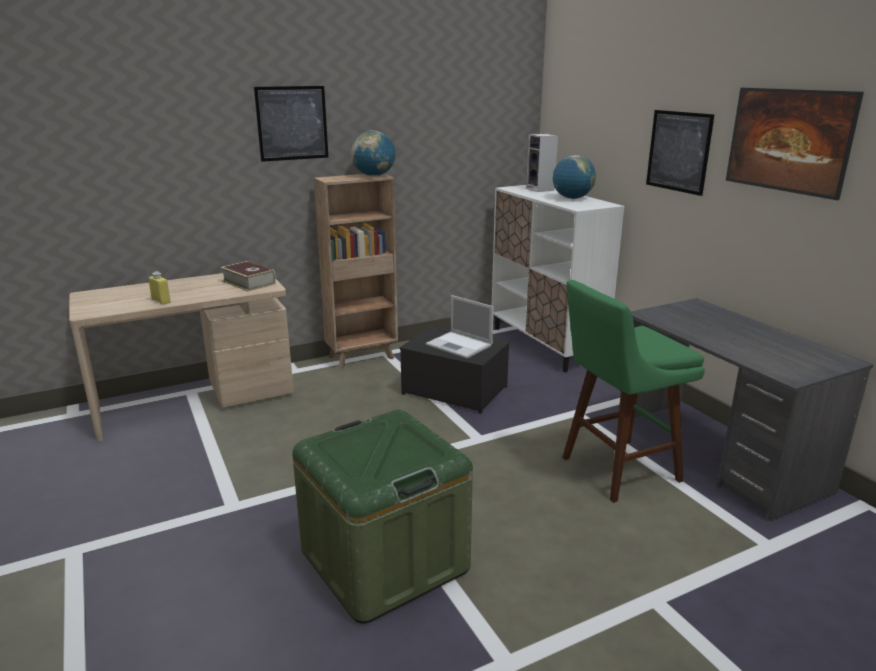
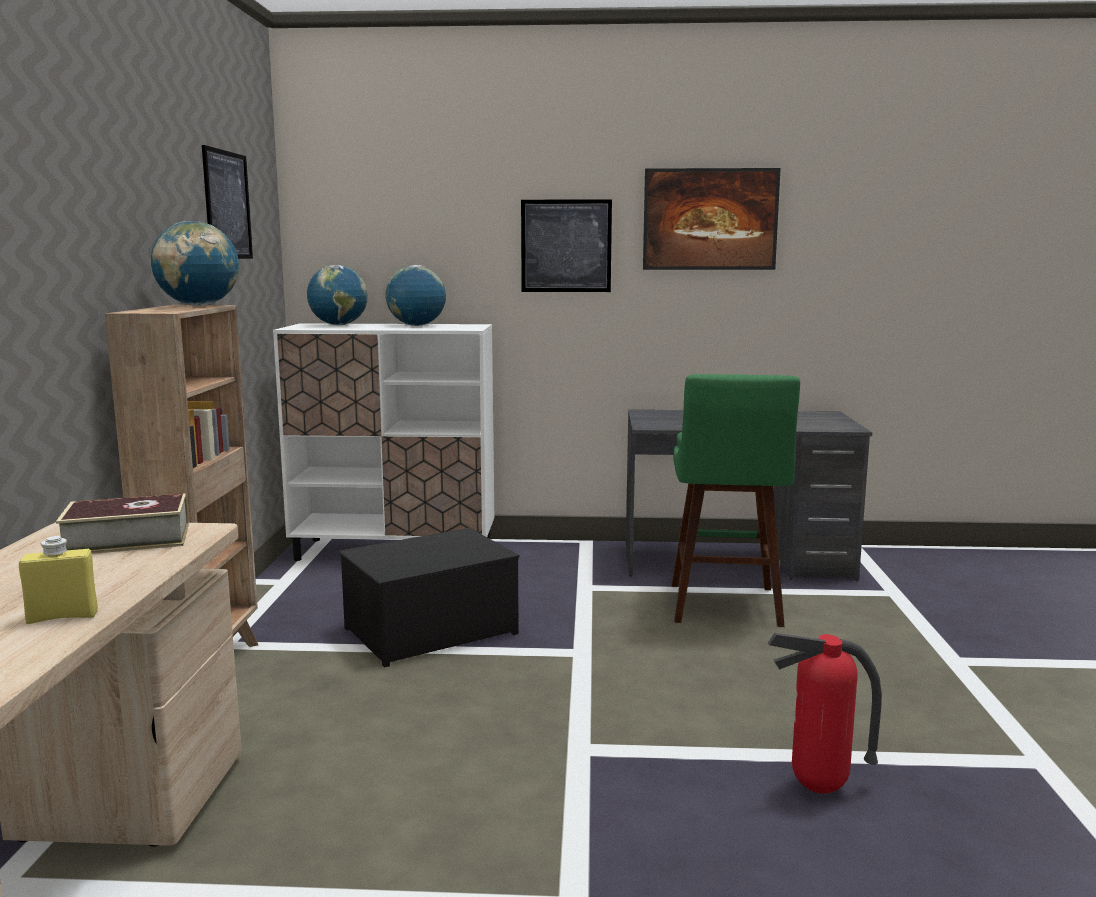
camera: 60 degrees left, 10 degrees down
picture [254,86,328,162] -> picture moved to [202,145,253,259]
green storage box [292,410,473,624] -> fire extinguisher [768,633,882,794]
laptop [426,295,494,359] -> none
speaker [526,134,558,192] -> globe [307,265,368,325]

